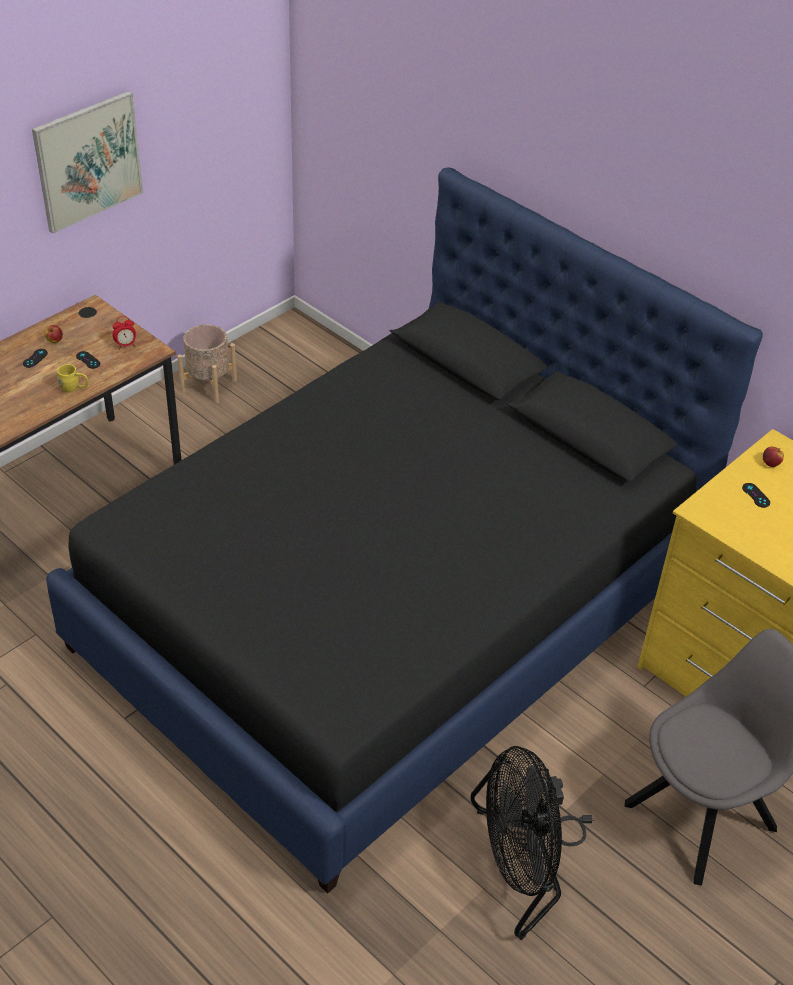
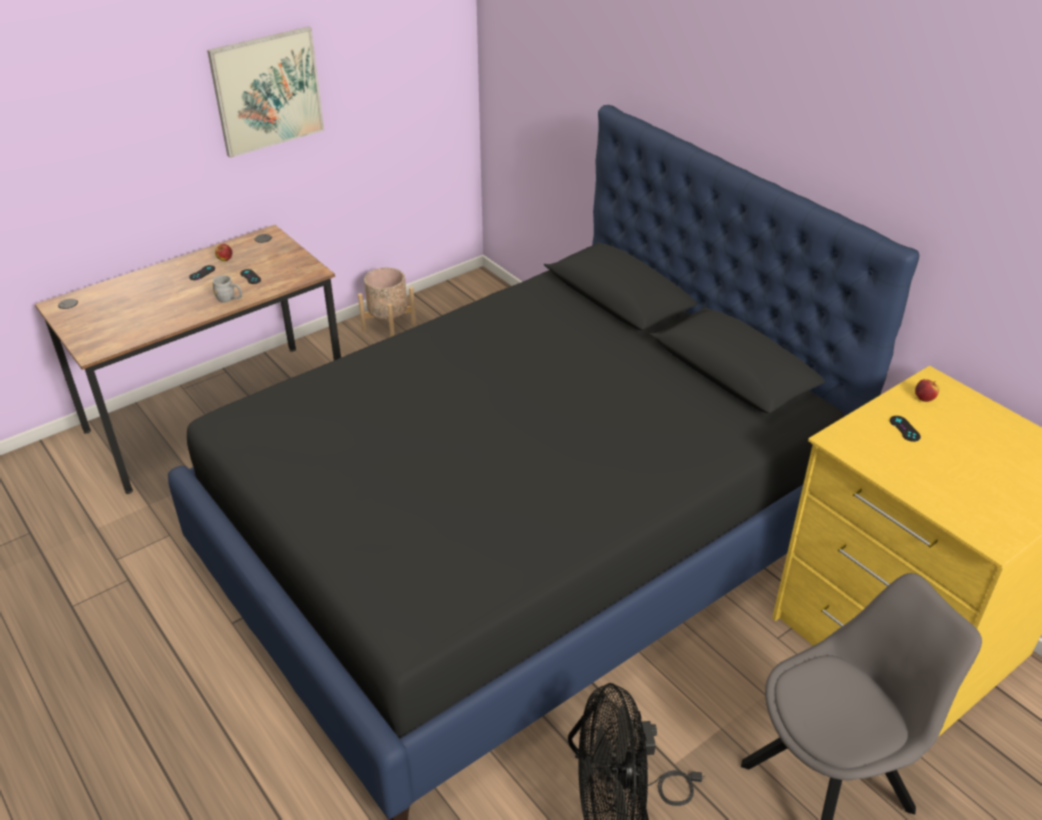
camera: 10 degrees right, 5 degrees down
yellow mug [57,364,89,392] -> grey mug [213,275,242,303]
alarm clock [112,316,136,350] -> none

